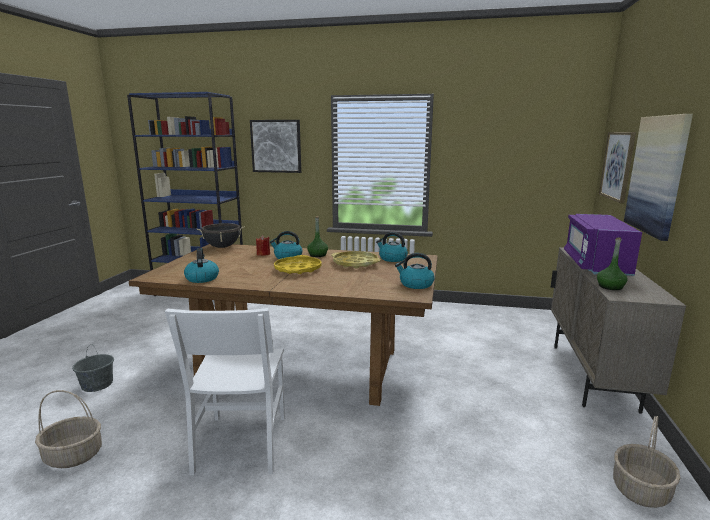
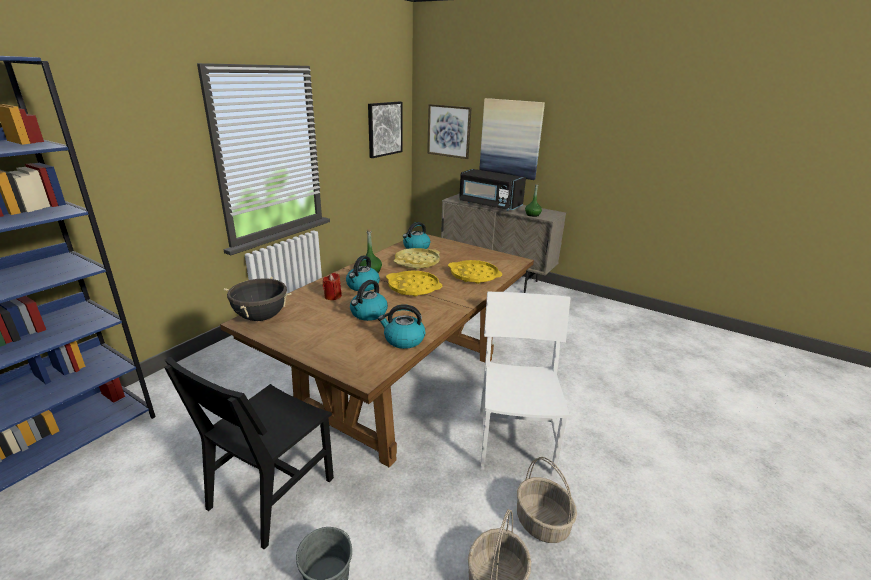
camera: 70 degrees left, 10 degrees up
white chair [165,308,285,475] -> white chair turned 105 degrees counterclockwise [480,292,570,476]
picture [250,120,301,173] -> picture moved to [368,102,403,158]
kettle [395,253,435,289] -> kettle moved to [350,280,388,321]
purple microwave [564,214,642,276] -> black microwave [459,169,526,211]
basket [613,416,681,508] -> basket moved to [517,457,577,543]
none -> black chair [164,357,334,550]
none -> yellow tray [448,260,502,284]

